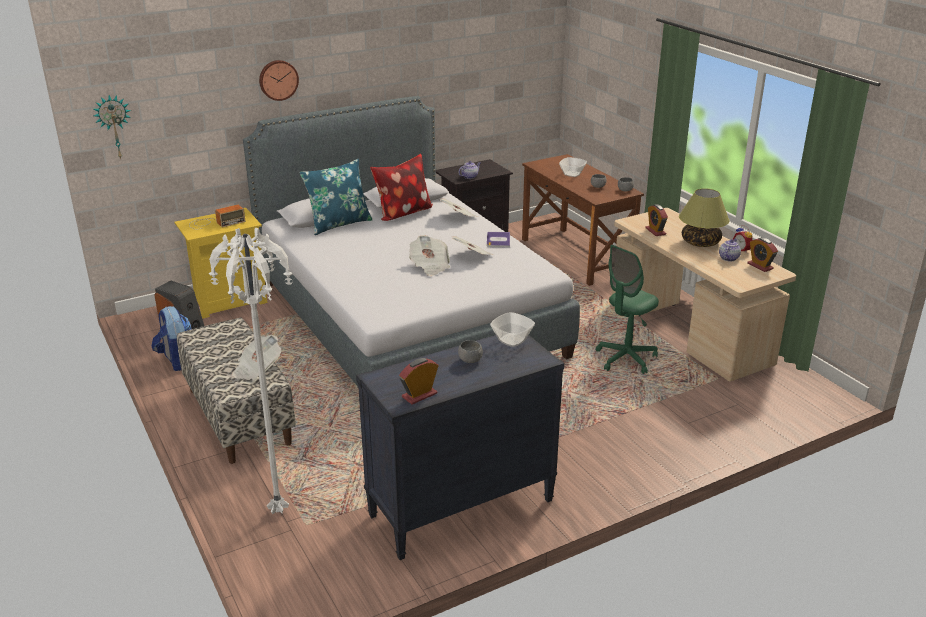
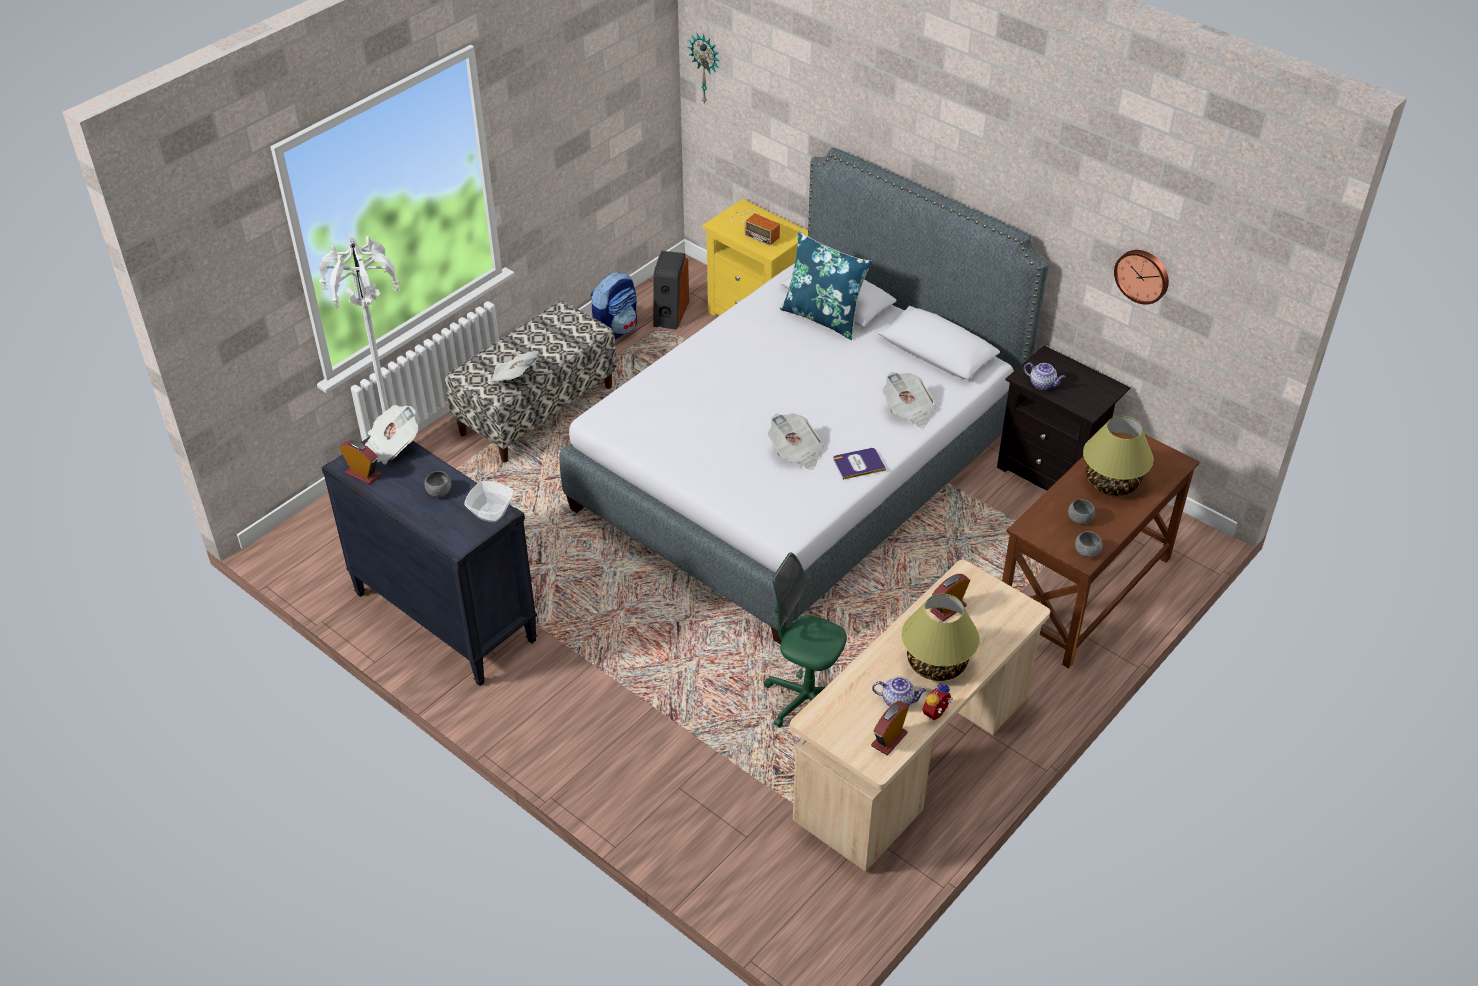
camera: 70 degrees right, 15 degrees up
wall clock [259,60,299,101] -> wall clock moved to [1114,250,1169,305]
pillow [370,154,433,221] -> none
newspaper [409,235,450,276] -> newspaper moved to [365,405,418,464]
bowl [559,157,587,177] -> table lamp [1083,416,1154,496]

